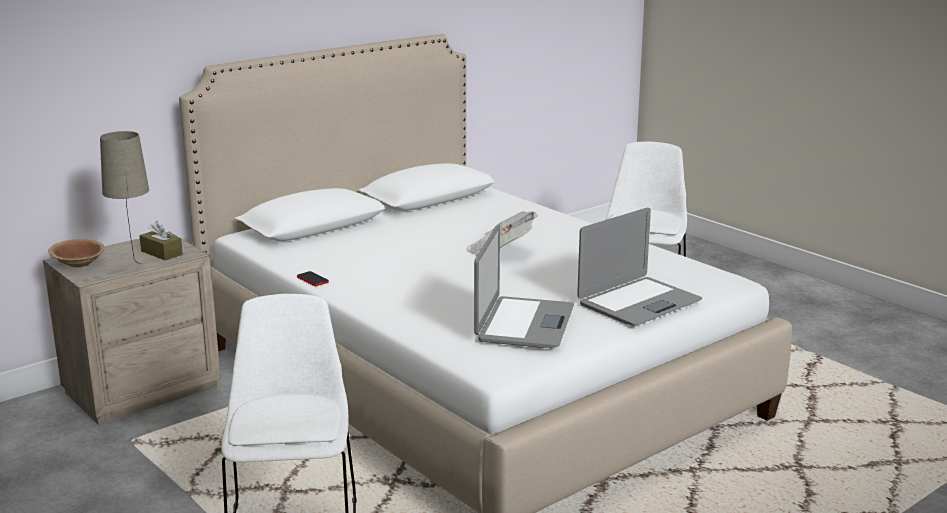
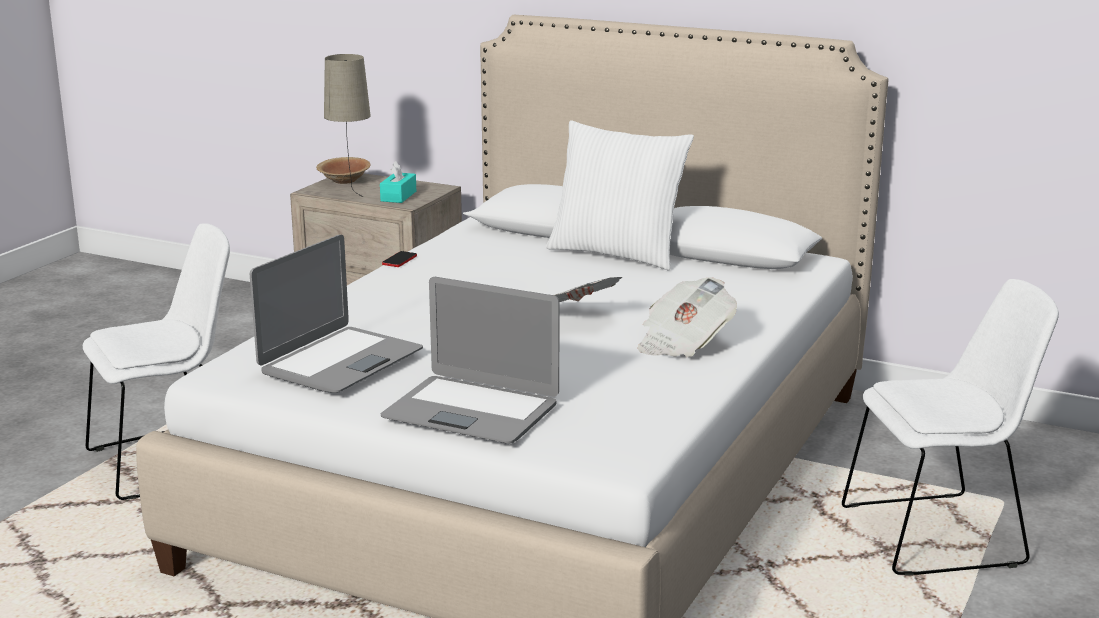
camera: 65 degrees right, 0 degrees up
brown tissue box [139,221,183,260] -> turquoise tissue box [380,161,416,203]
laptop [474,225,574,348] -> laptop turned 45 degrees counterclockwise [250,235,423,393]
none -> white pillow [546,121,694,270]
none -> newspaper [637,277,737,357]

